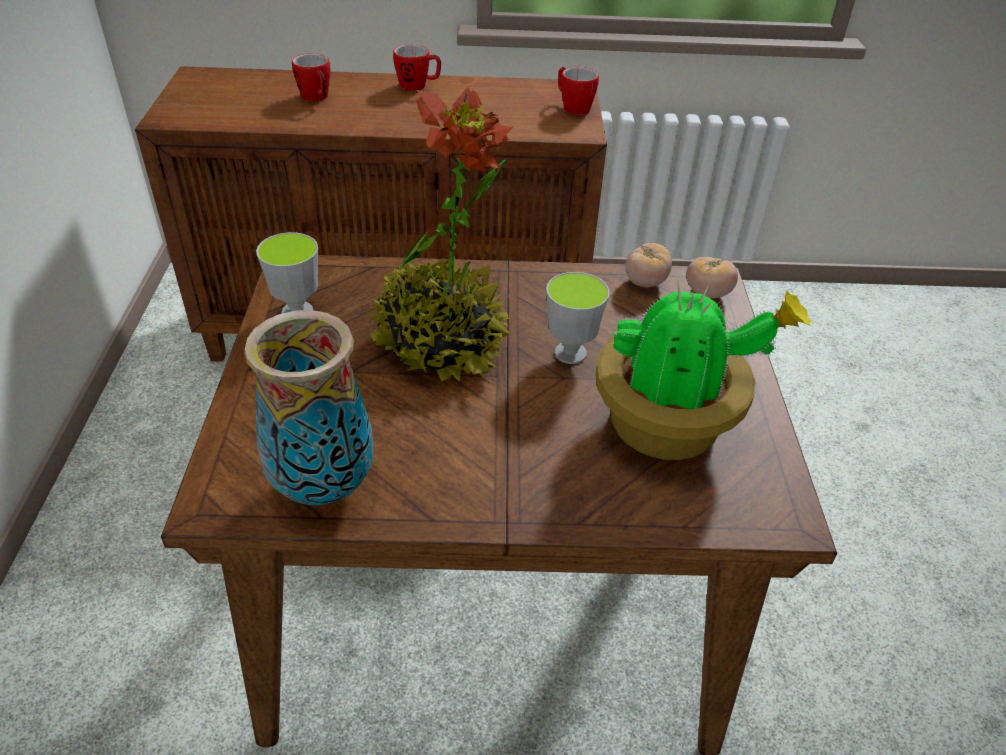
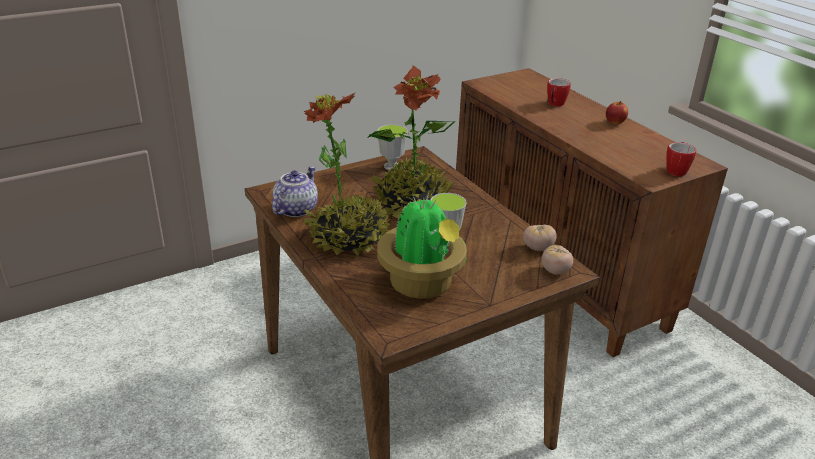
camera: 60 degrees right, 10 degrees down
vase [244,310,373,505] -> teapot [272,166,318,217]
mug [393,44,441,91] -> apple [606,101,628,125]
none -> potted plant [304,93,390,256]

